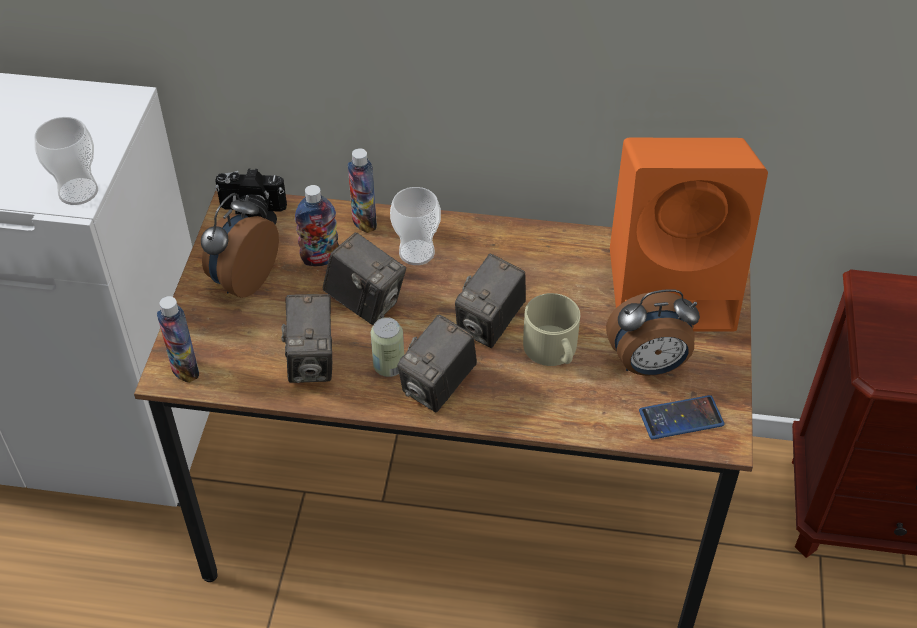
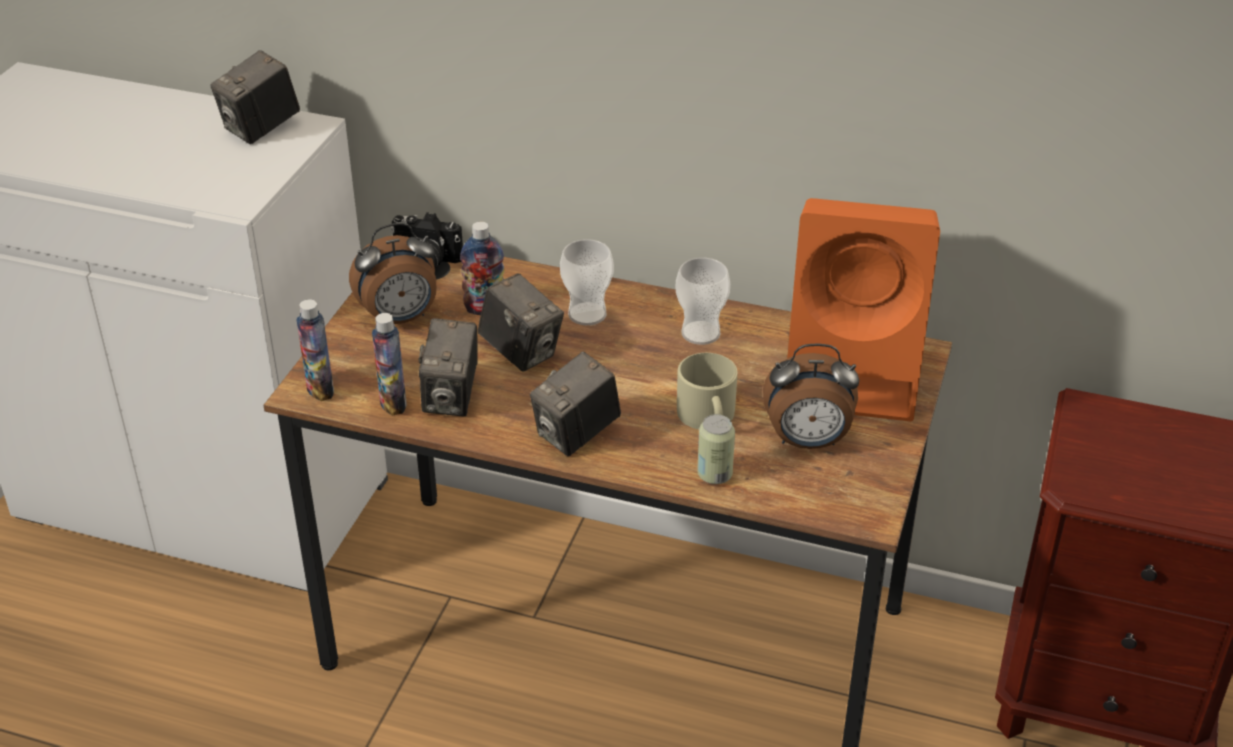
camera: 10 degrees right, 10 degrees down
cup [34,117,98,205] -> cup moved to [676,258,730,345]
alarm clock [201,193,279,298] -> alarm clock turned 150 degrees counterclockwise [349,223,437,324]
bottle [348,148,377,233] -> bottle moved to [372,313,406,416]
can [371,317,404,377] -> can moved to [697,414,735,484]
camera [455,254,526,348] -> camera moved to [210,50,300,144]
phone [639,395,725,440] -> none

